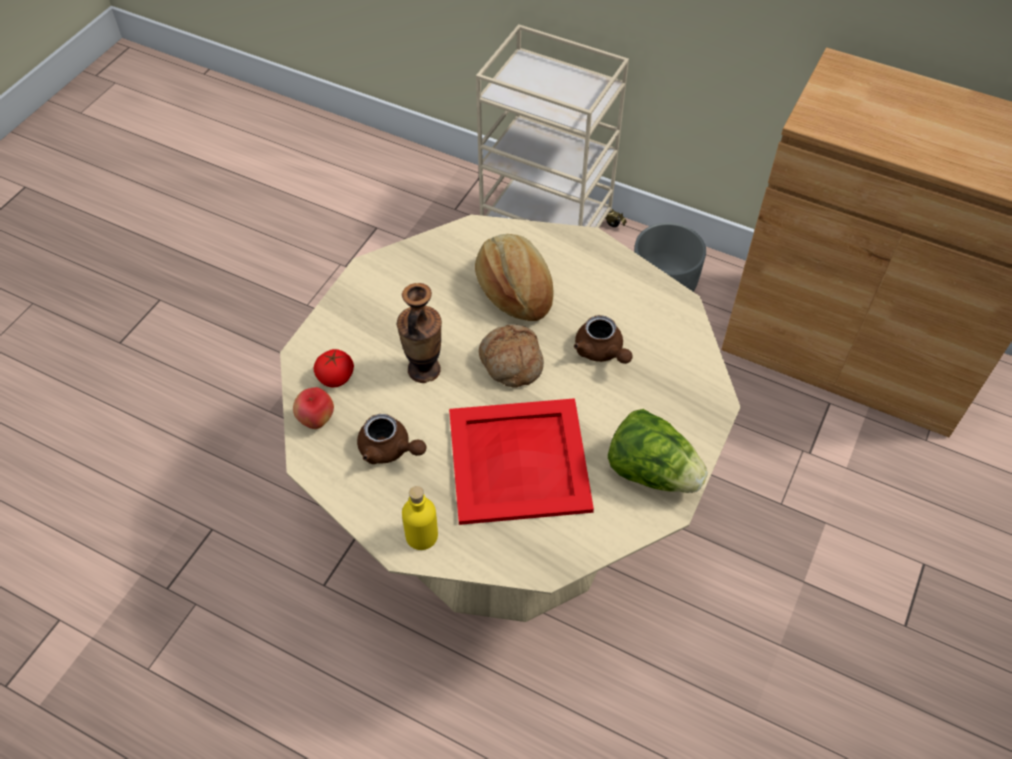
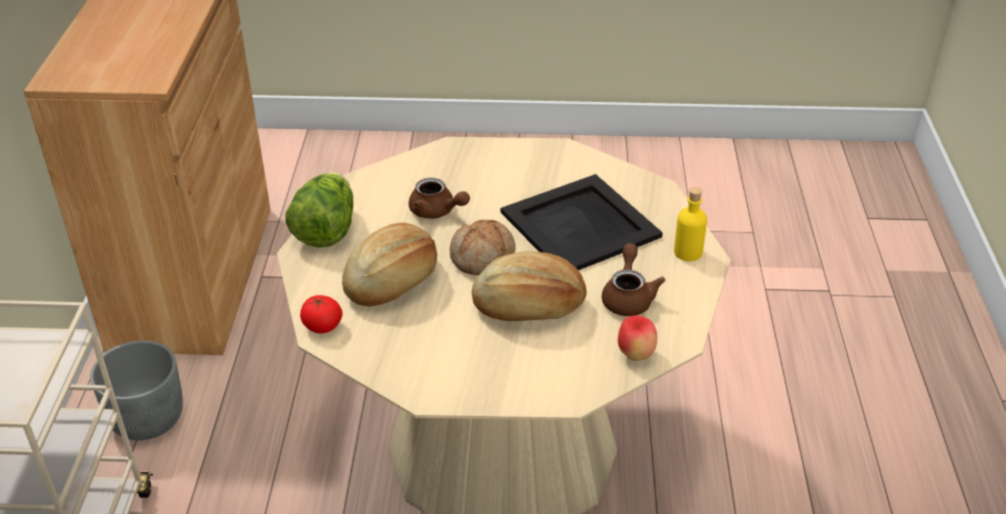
camera: 115 degrees left, 15 degrees down
tomato [314,349,354,387] -> tomato moved to [300,295,343,334]
vase [397,283,442,383] -> bread [472,251,587,321]
red tray [449,398,594,525] -> black tray [501,174,663,270]
brown teapot [574,315,632,364] -> brown teapot turned 90 degrees clockwise [409,178,470,219]
lettuce [608,409,708,493] -> lettuce moved to [285,172,353,248]

